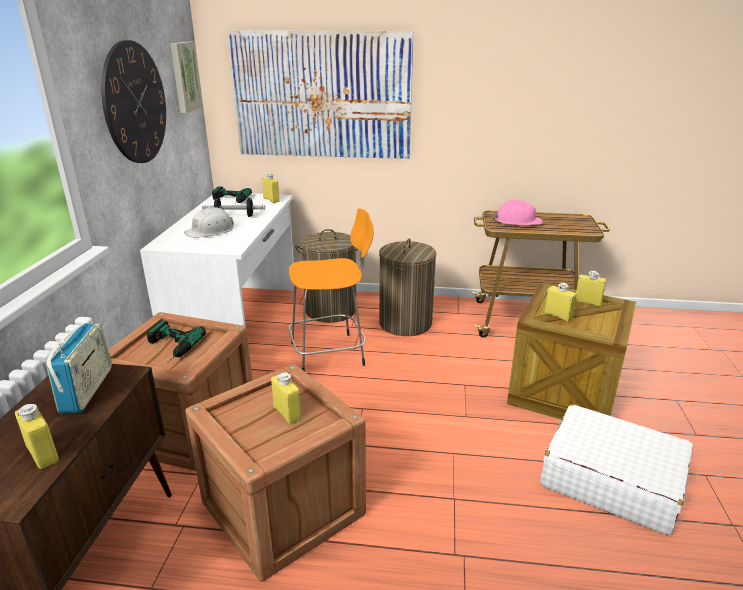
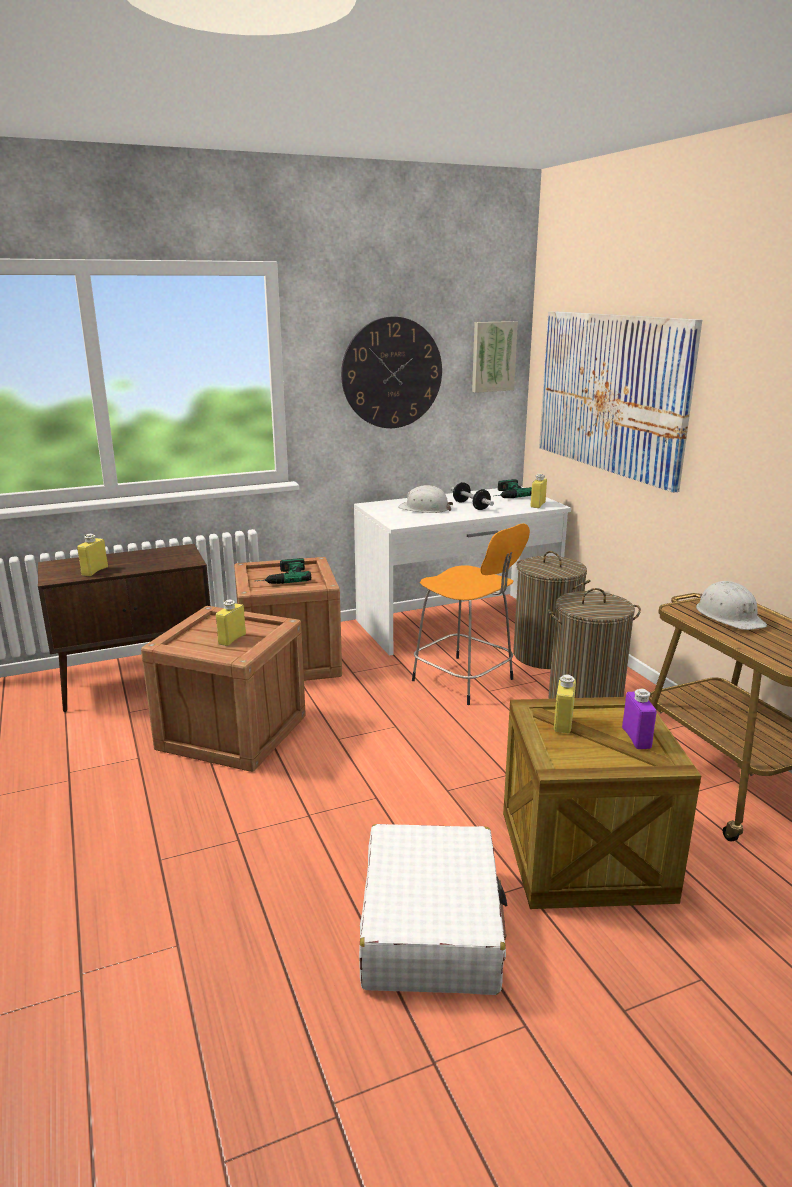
camera: 60 degrees right, 5 degrees down
radio [46,323,112,413] -> none
pink hard hat [492,200,542,225] -> white hard hat [696,581,767,630]
yellow bottle [576,271,606,307] -> purple bottle [622,689,657,749]

